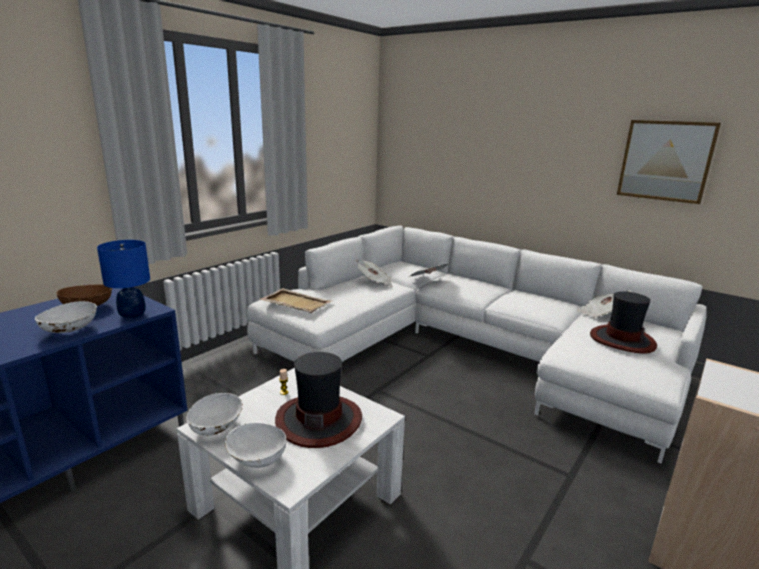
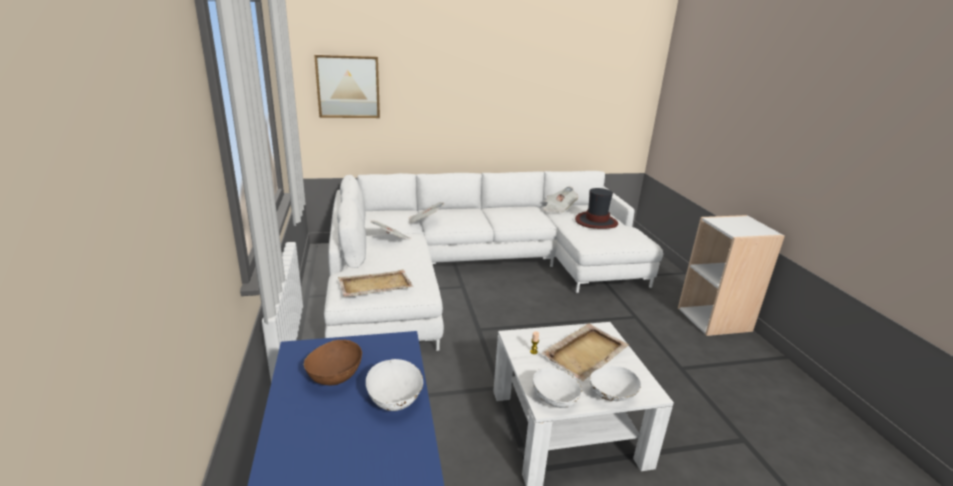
camera: 50 degrees left, 5 degrees up
blue table lamp [97,240,150,319] -> none
hat [275,352,362,448] -> beige tray [541,323,629,381]
picture [617,120,721,204] -> picture moved to [314,54,380,118]

